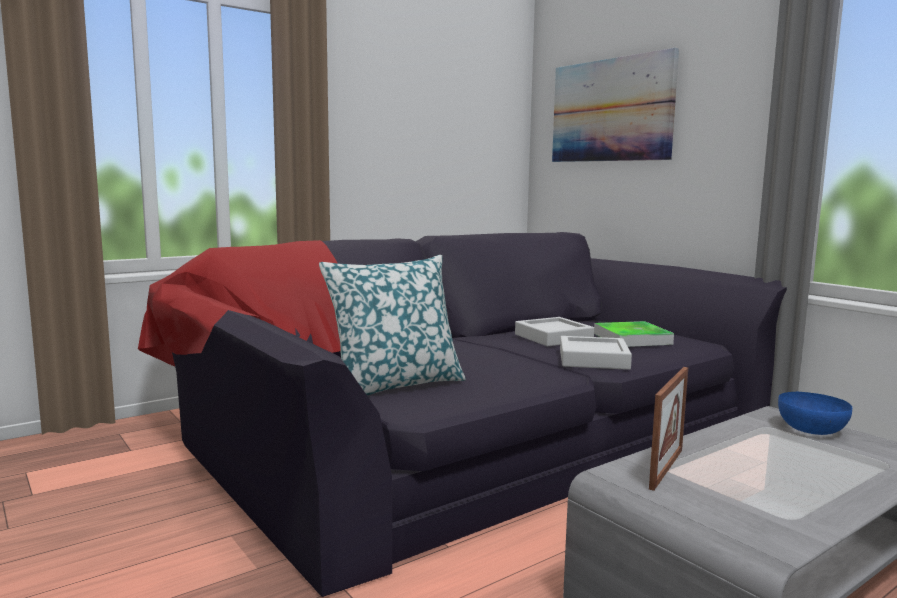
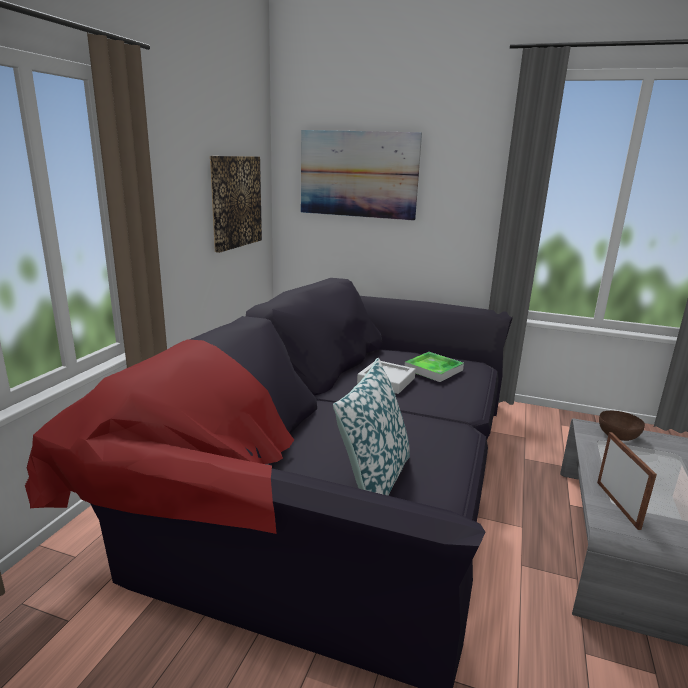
camera: 35 degrees left, 10 degrees up
grey tray [560,336,632,370] -> none
blue bowl [778,392,852,435] -> brown bowl [599,411,645,441]
none -> picture [210,156,262,253]

